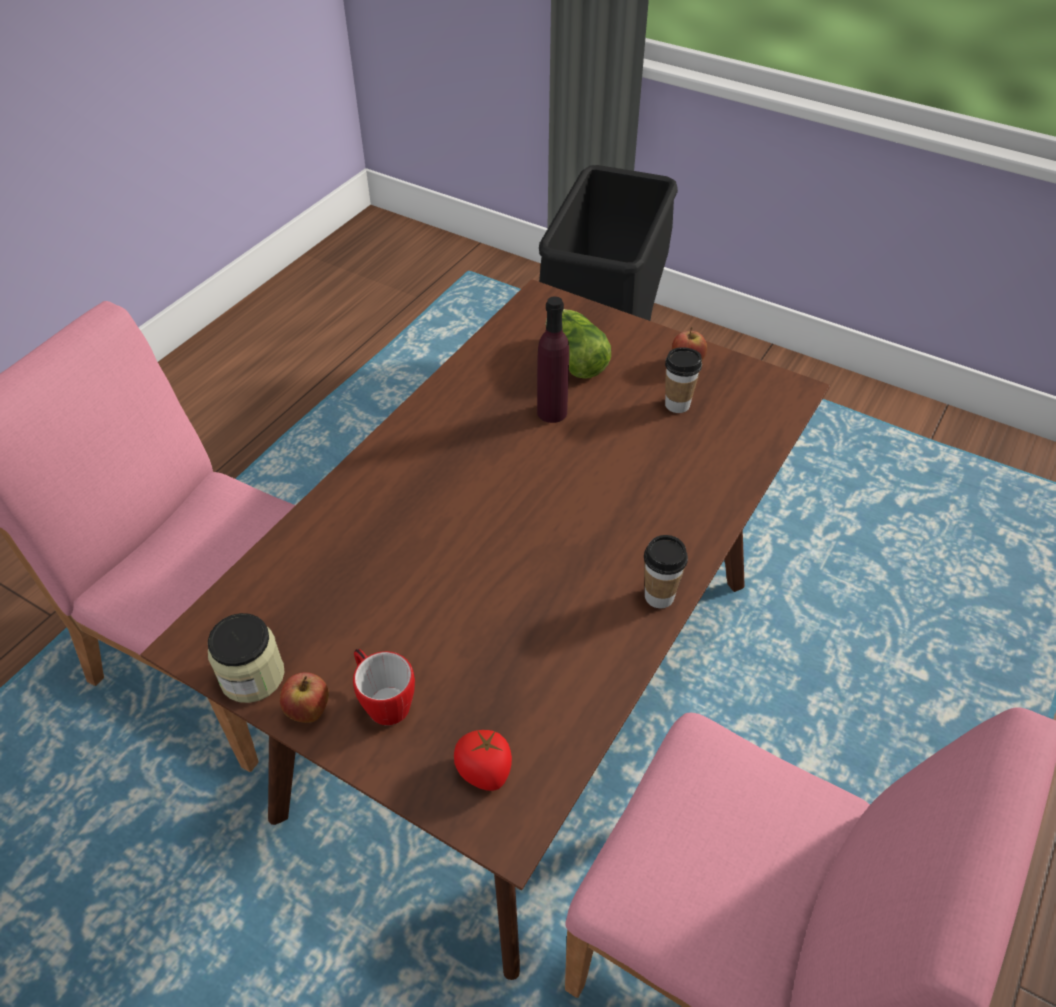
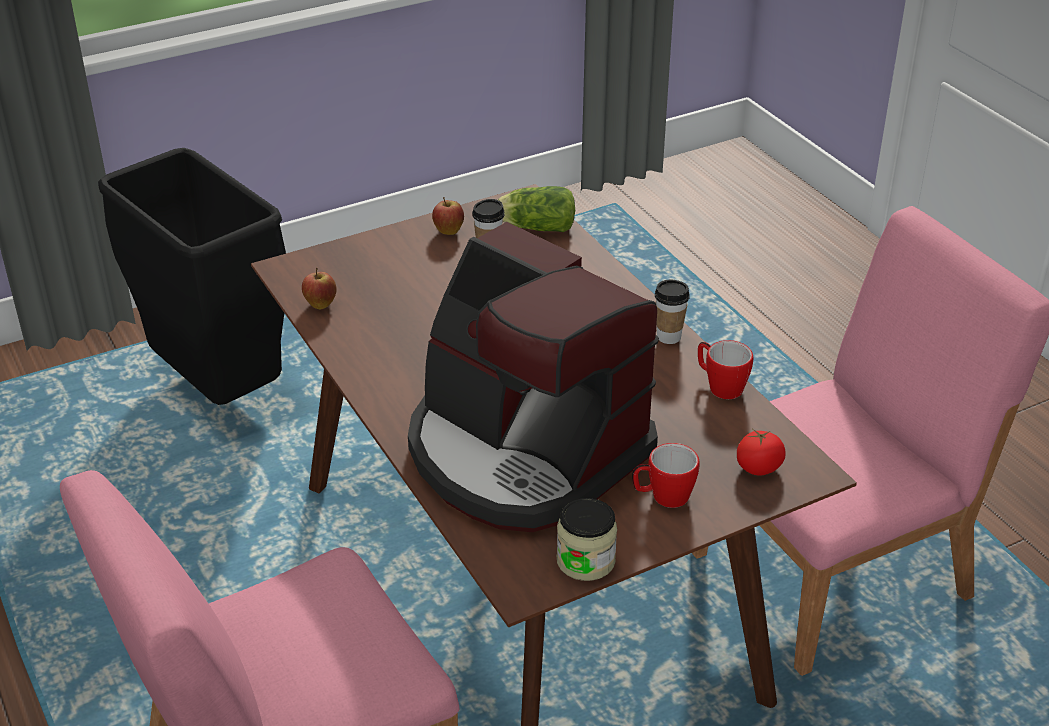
camera: 60 degrees left, 10 degrees down
apple [280,672,329,723] -> apple moved to [302,268,336,310]
purple bottle [537,296,569,423] -> none
lettuce [546,309,611,379] -> lettuce moved to [497,186,575,232]
none -> coffee machine [408,222,659,532]
none -> mug [698,340,753,399]

